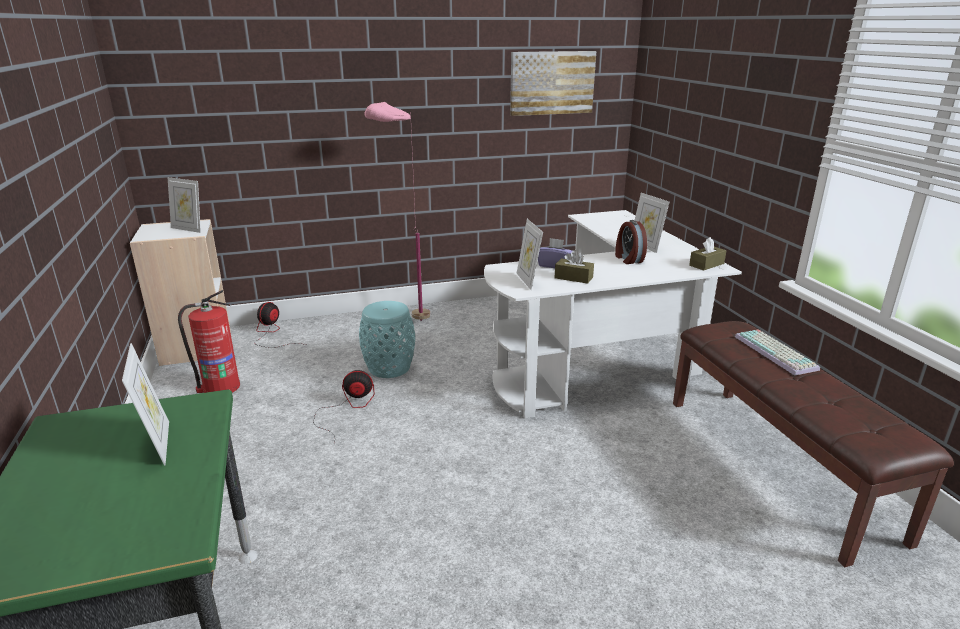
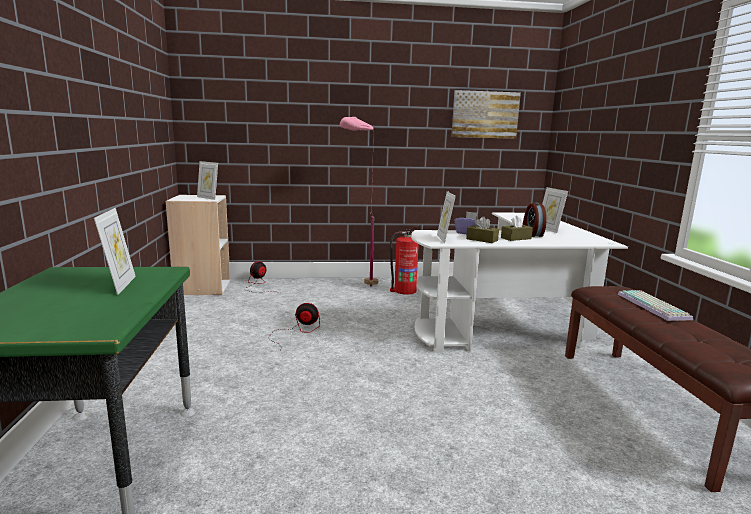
camera: 10 degrees right, 10 degrees down
fire extinguisher [178,290,240,393] -> fire extinguisher moved to [390,225,419,295]
turquoise stool [359,301,415,378] -> none
brown tissue box [689,237,726,271] -> brown tissue box moved to [501,215,533,241]

